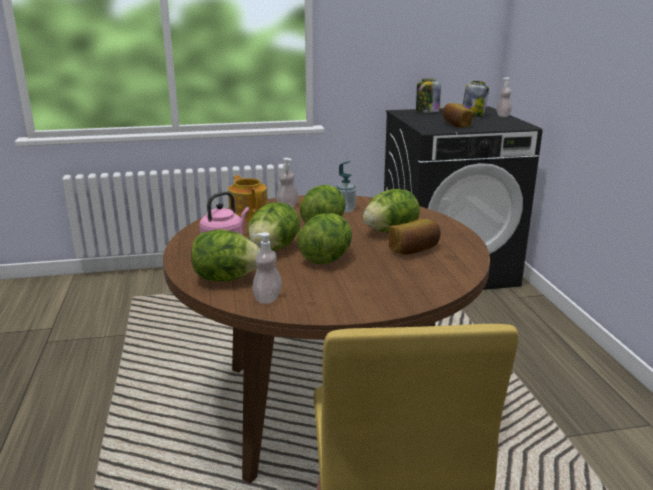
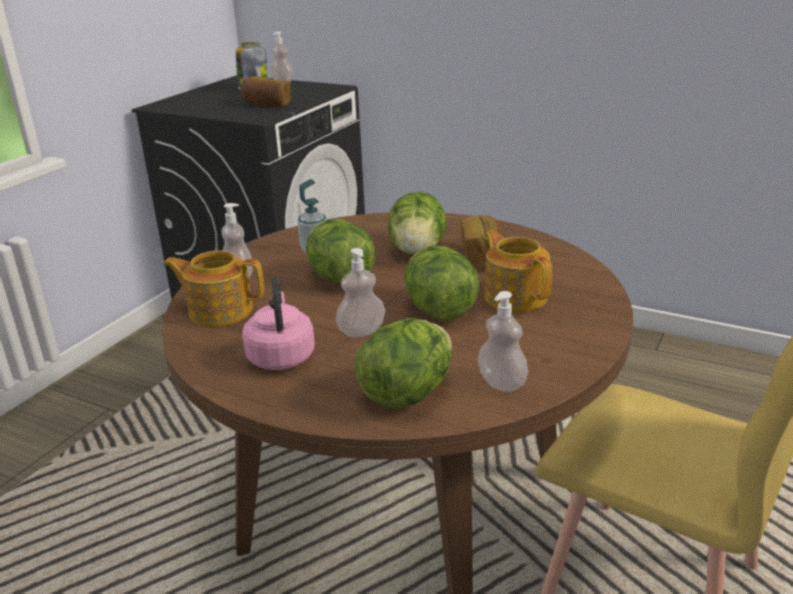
camera: 50 degrees left, 5 degrees up
lettuce [248,202,300,251] -> soap dispenser [336,248,385,338]
jar [416,79,441,113] -> none
none -> teapot [484,230,552,312]

